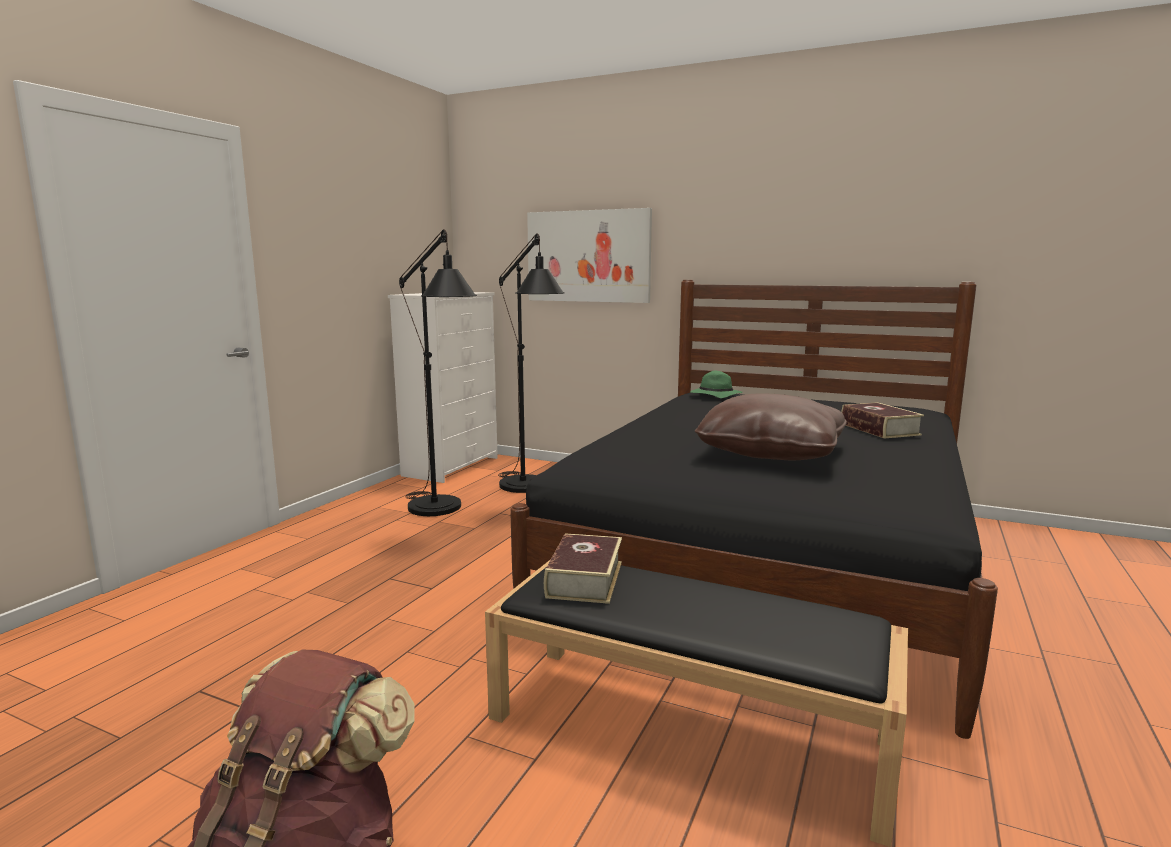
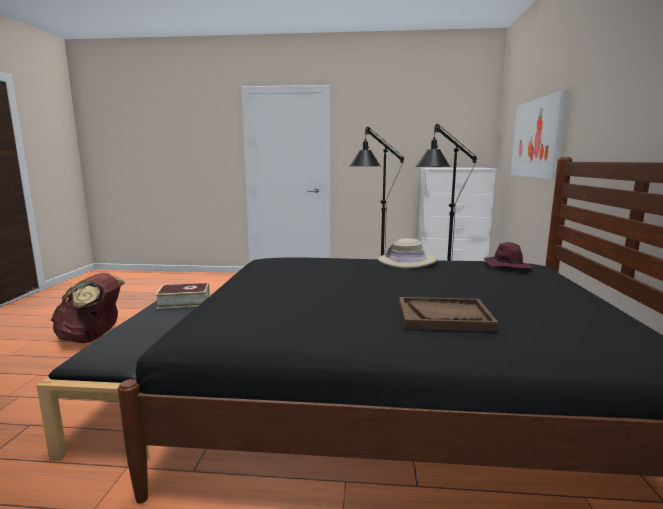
camera: 70 degrees right, 0 degrees up
green hat [690,370,743,398] -> purple hat [484,242,533,268]
brown pillow [695,393,847,460] -> none
book [841,402,924,439] -> brown tray [399,297,499,331]
none -> beige hat [378,238,438,268]

